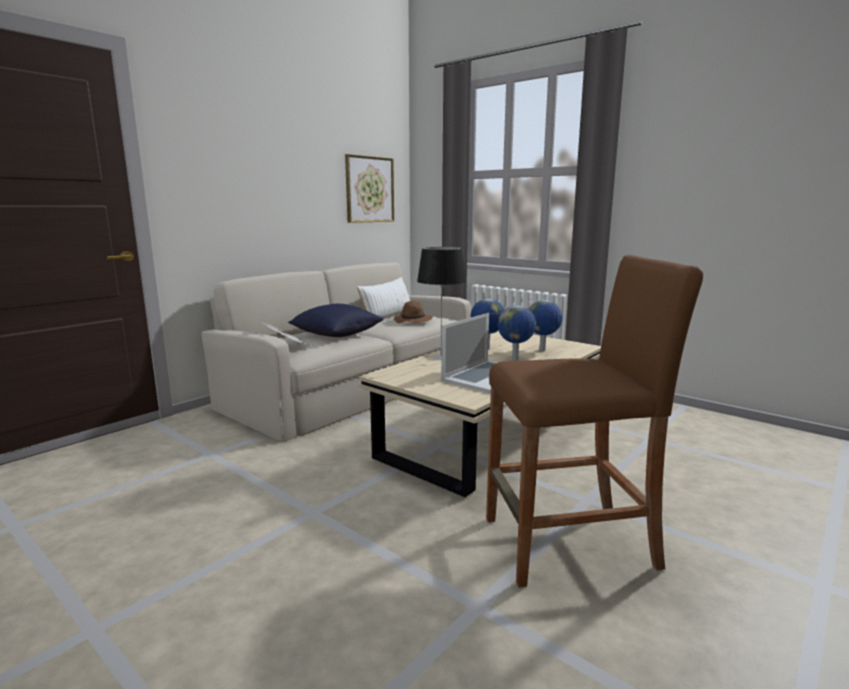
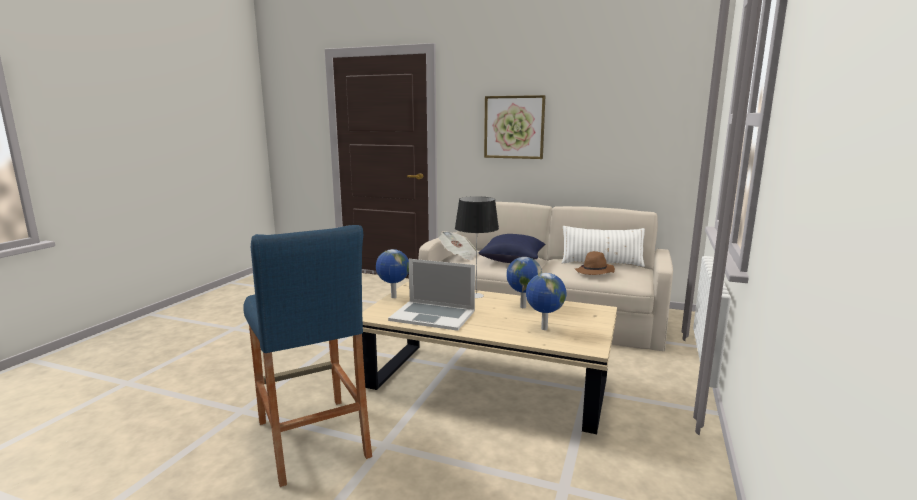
camera: 70 degrees right, 0 degrees up
picture [345,154,394,223] -> picture moved to [484,95,545,159]
brown stool [486,255,703,587] -> blue stool [243,225,372,487]
globe [498,305,536,360] -> globe moved to [376,249,409,298]

